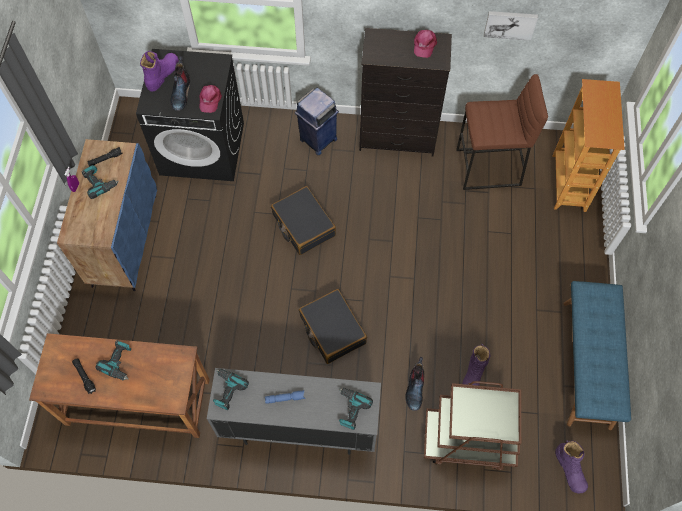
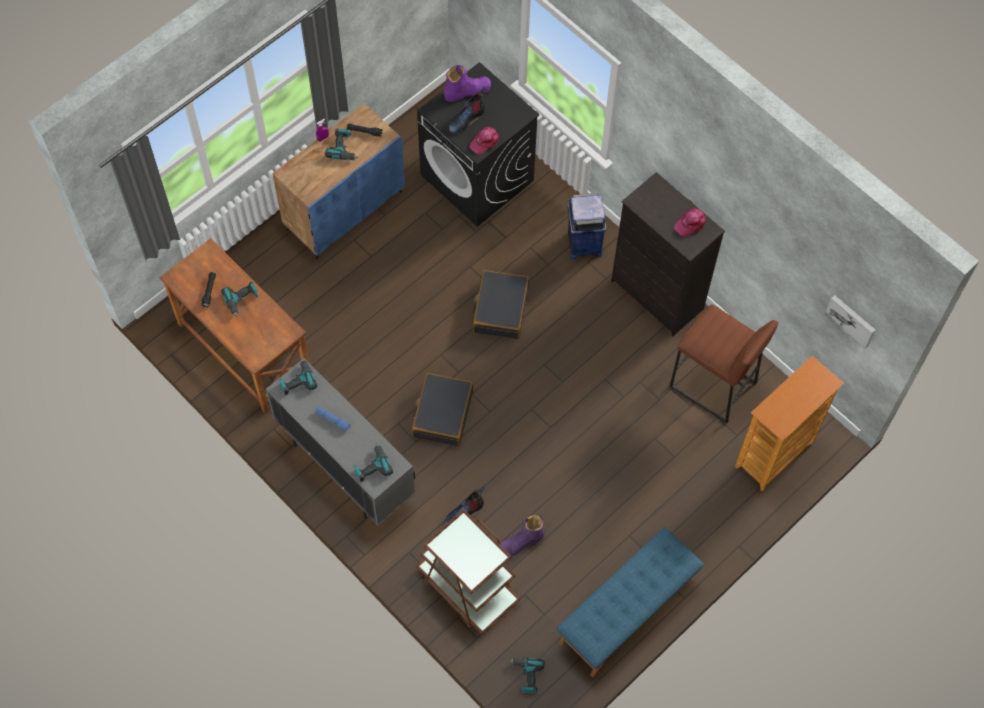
camera: 40 degrees right, 0 degrees up
picture [484,11,538,41] -> picture moved to [825,295,875,349]
purple boot [555,440,588,494] -> power drill [509,658,545,693]

